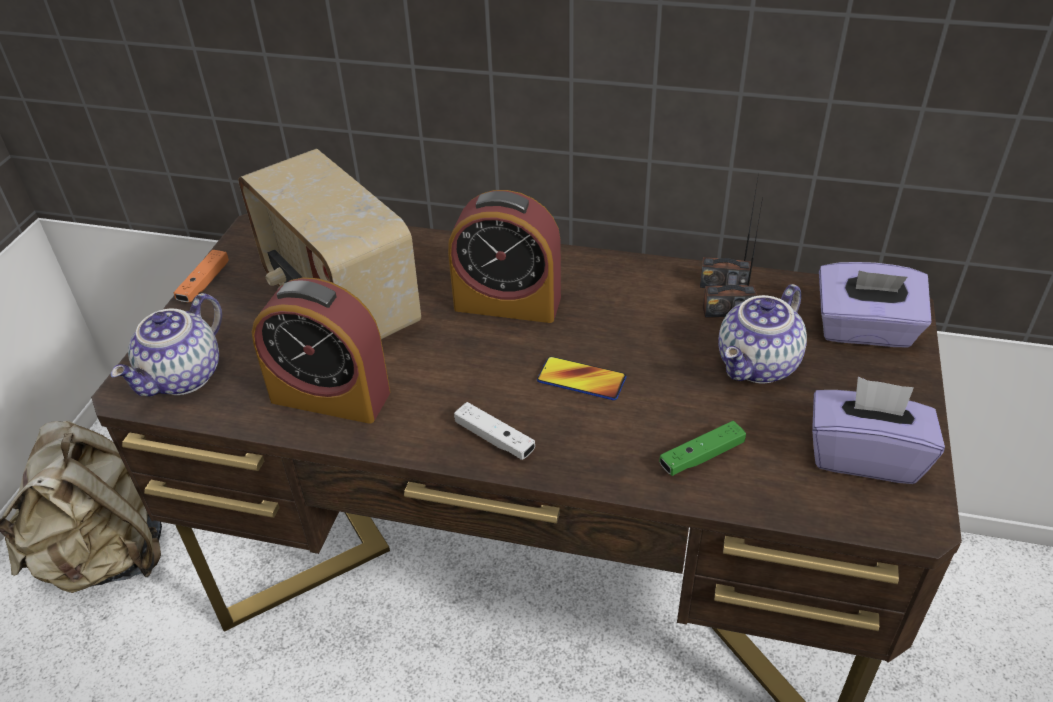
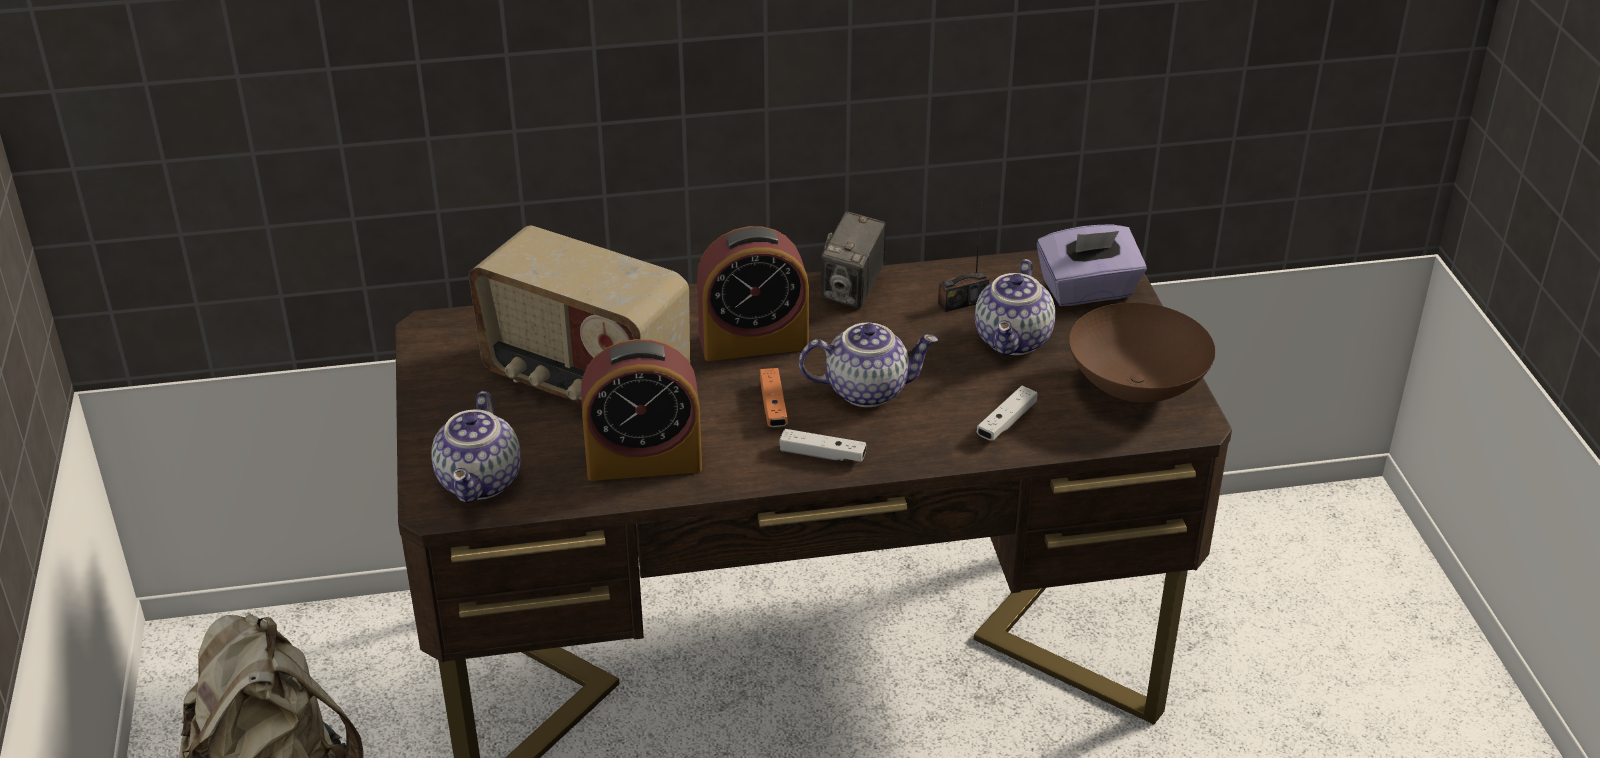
camera: 25 degrees left, 5 degrees down
orange game controller [173,250,229,302] -> orange game controller moved to [759,368,788,427]
phone [537,356,626,400] -> teapot [799,323,938,407]
green game controller [659,421,746,476] -> white game controller [976,386,1037,441]
radio [700,173,759,288] -> none
purple tissue box [812,377,945,484] -> brown bowl [1069,303,1215,403]
none -> camera [821,211,886,308]

